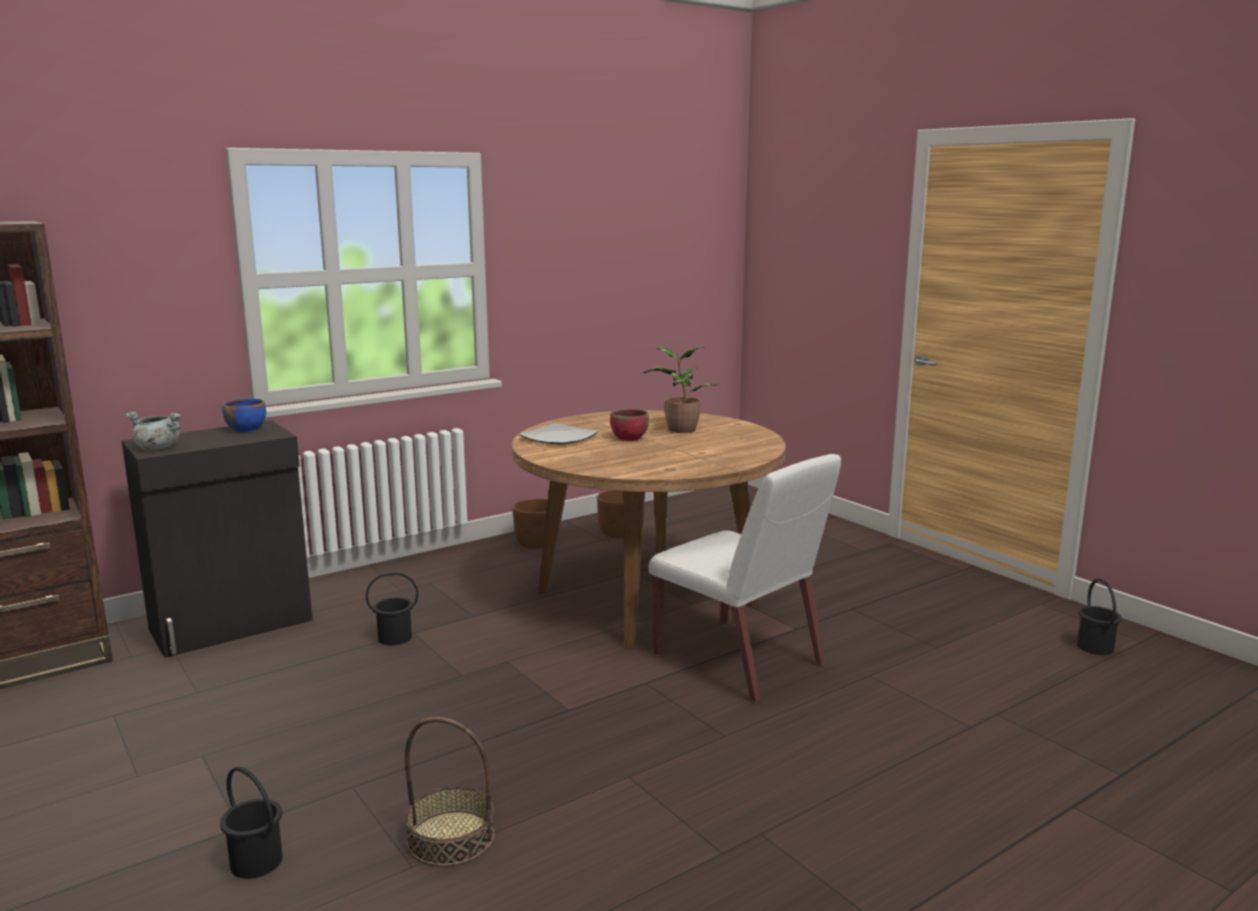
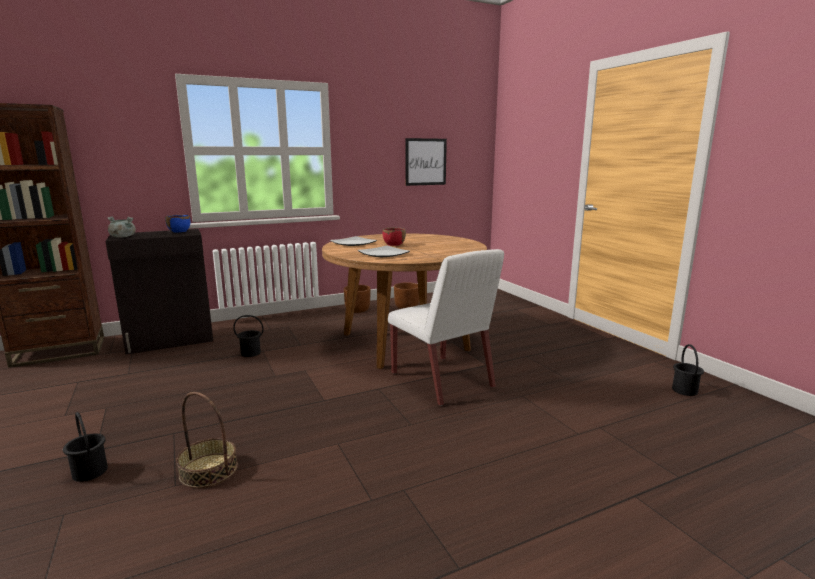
camera: 10 degrees right, 0 degrees up
potted plant [643,347,720,433] -> none
none -> plate [358,246,410,257]
none -> picture [405,138,447,186]

